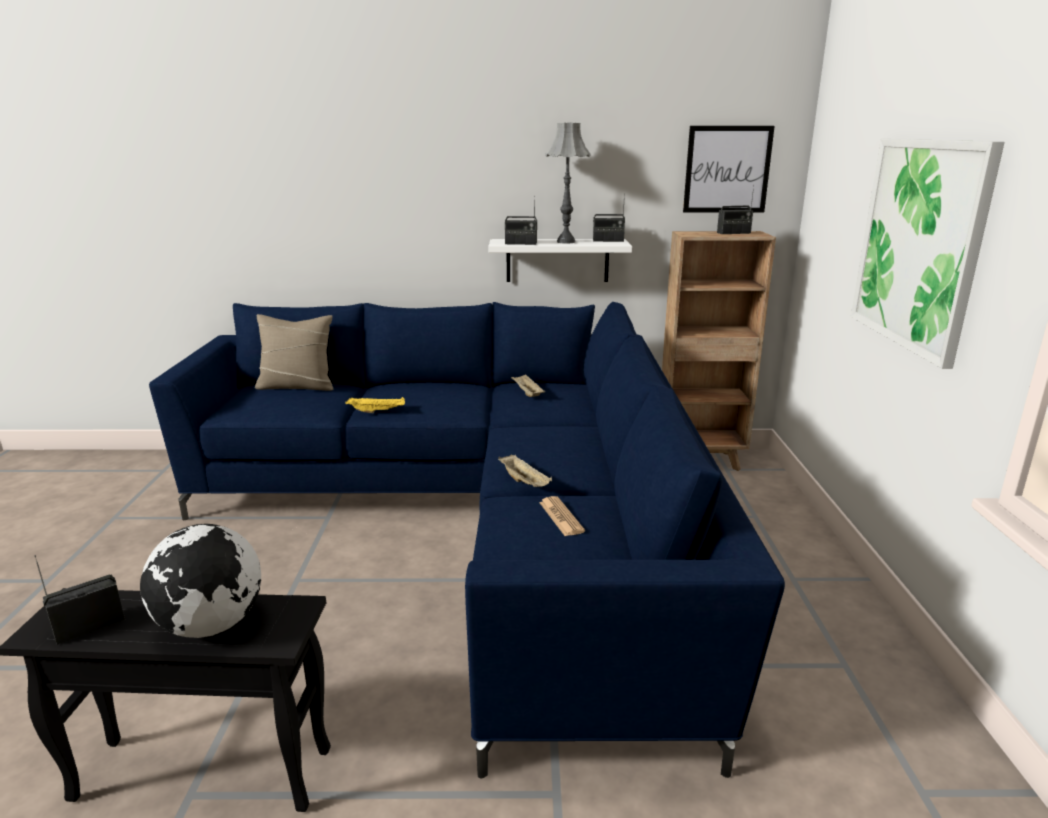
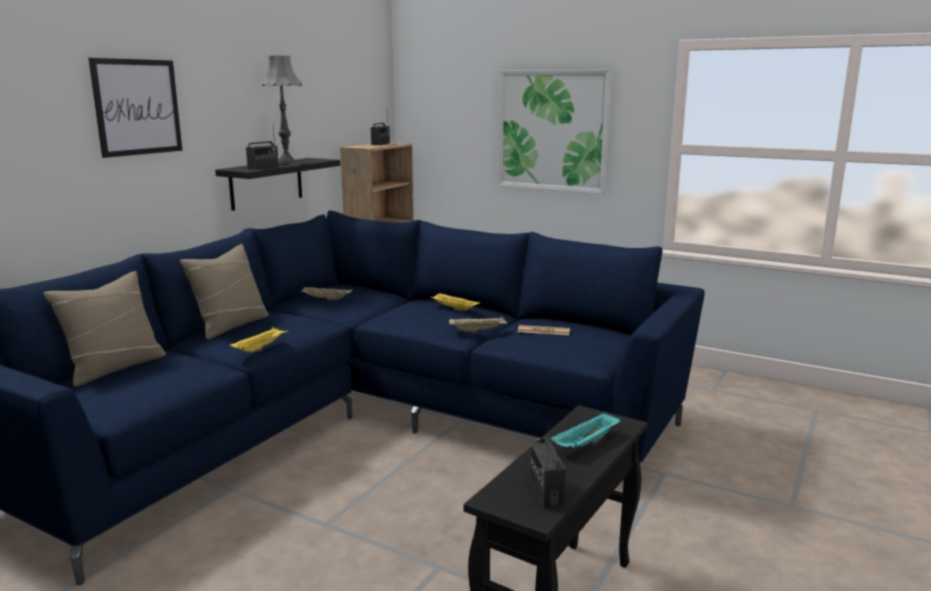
camera: 60 degrees left, 5 degrees down
globe [140,524,261,638] -> turquoise tray [551,411,620,448]
white shelf [488,239,632,282] -> black shelf [215,158,340,211]
radio [593,194,625,242] -> none
picture [683,126,775,213] -> picture moved to [89,58,182,158]
none -> beige pillow [180,244,269,339]
none -> yellow tray [431,293,480,311]

